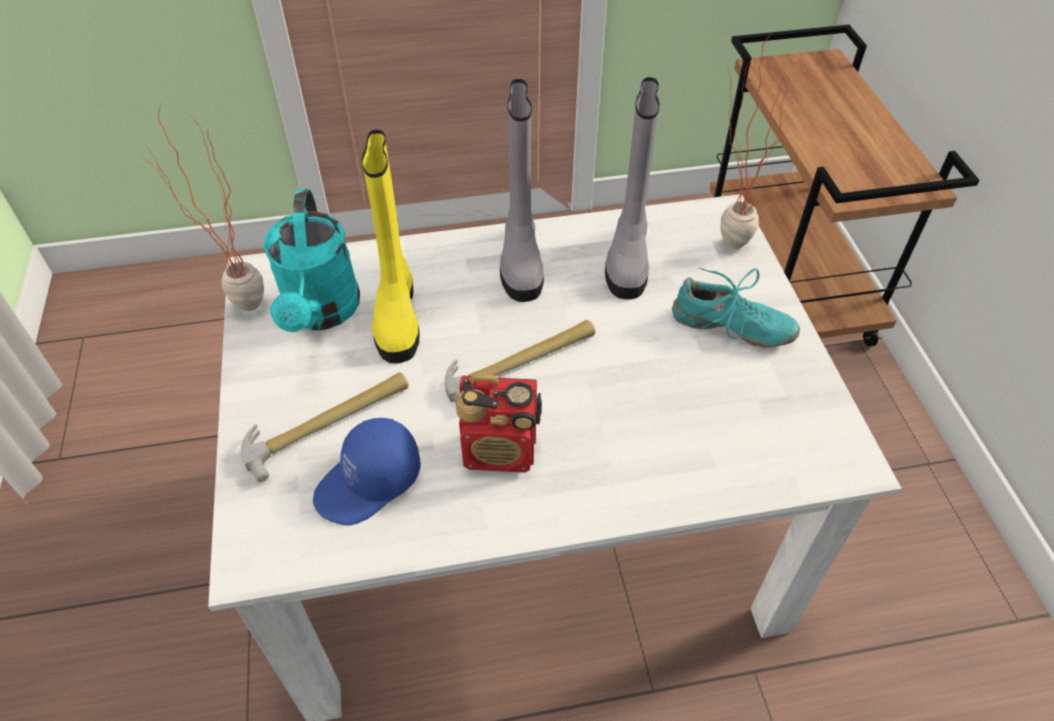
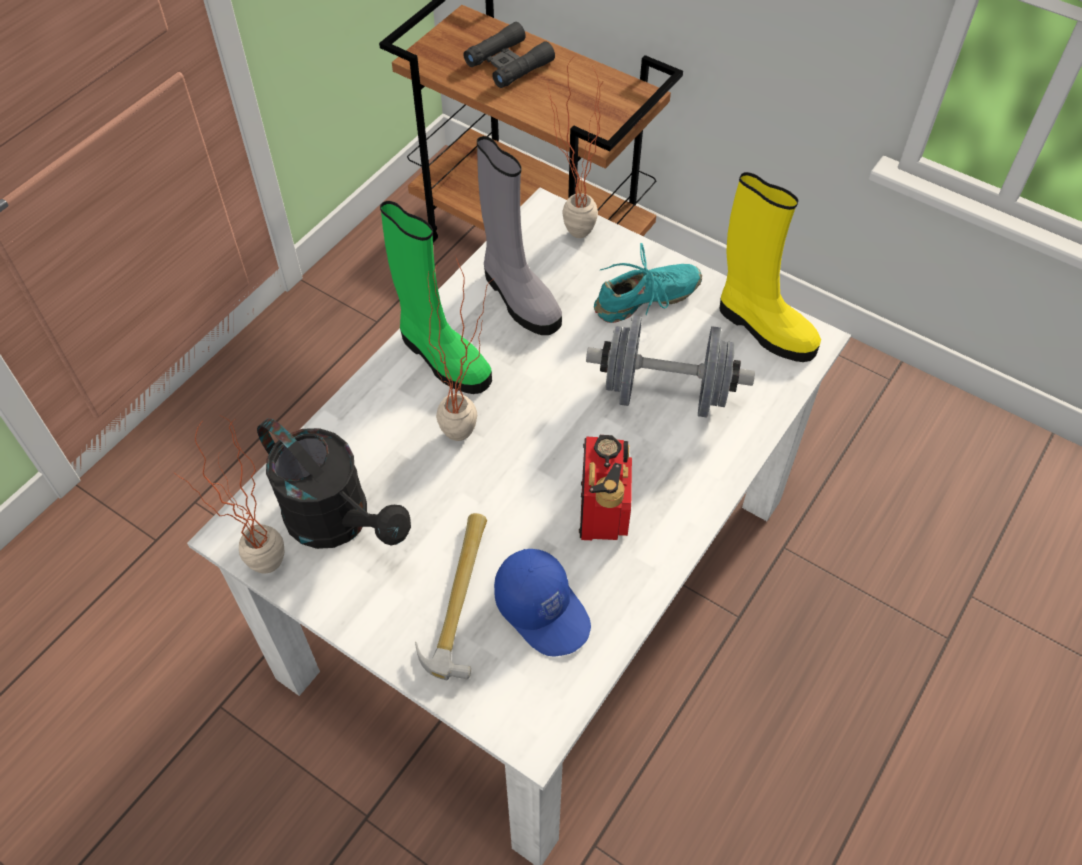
camera: 45 degrees left, 5 degrees up
turquoise watering can [264,189,360,332] -> black watering can [257,418,411,549]
blue cap [313,418,421,525] -> blue cap turned 45 degrees counterclockwise [494,549,591,656]
yellow boot [361,130,420,363] -> yellow boot moved to [720,172,821,362]
hammer [445,320,596,402] -> none
radio [456,374,542,473] -> radio turned 45 degrees counterclockwise [579,435,632,540]
grey boot [500,79,544,302] -> green boot [380,201,492,394]
none -> potted plant [428,255,495,441]
none -> black binoculars [463,22,555,88]
none -> grey dumbbell [586,316,755,418]

